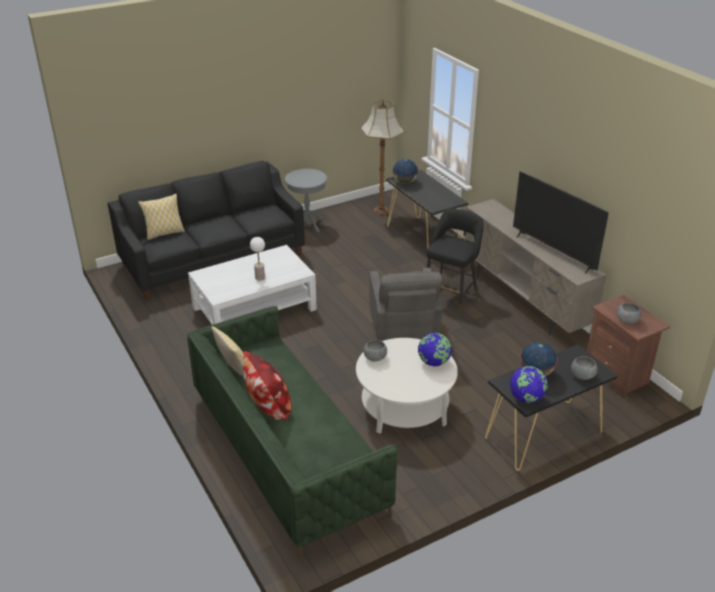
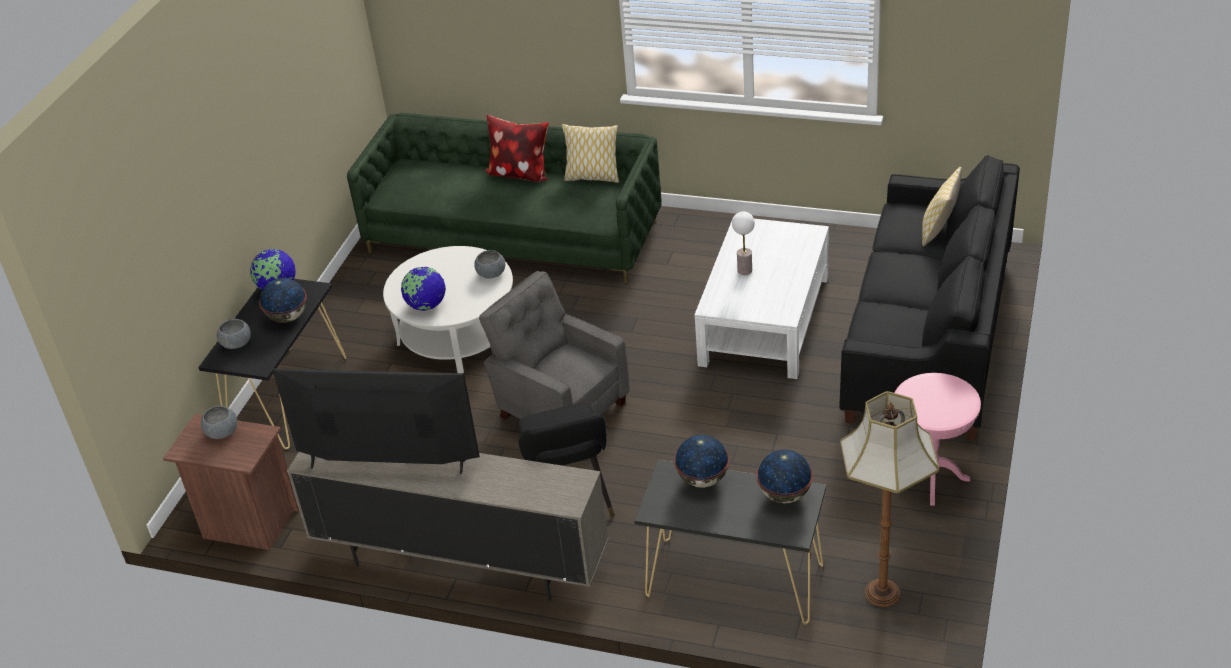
camera: 140 degrees right, 5 degrees up
grey side table [285,169,327,232] -> pink side table [895,373,981,506]
none -> globe [674,435,729,488]

